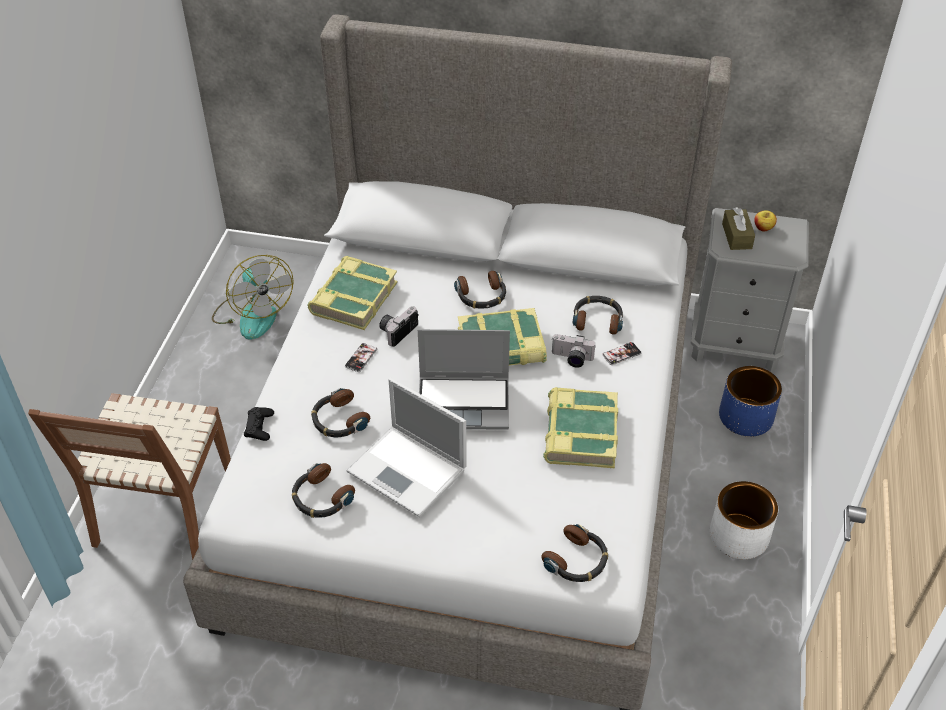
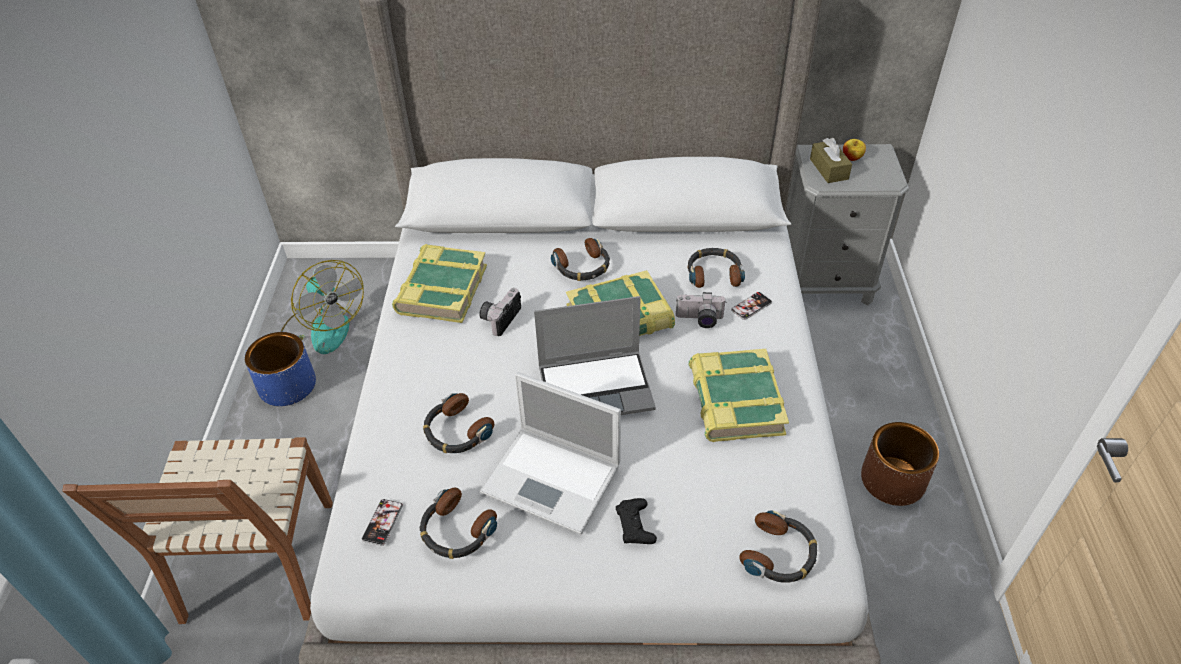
camera: 10 degrees left, 0 degrees up
black game controller [244,407,274,441] -> black game controller moved to [616,498,657,544]
phone [345,343,377,372] -> phone moved to [362,499,403,546]
white planter [710,481,778,559] -> brown planter [861,422,939,506]
blue planter [719,366,782,437] -> blue planter moved to [245,332,316,406]

